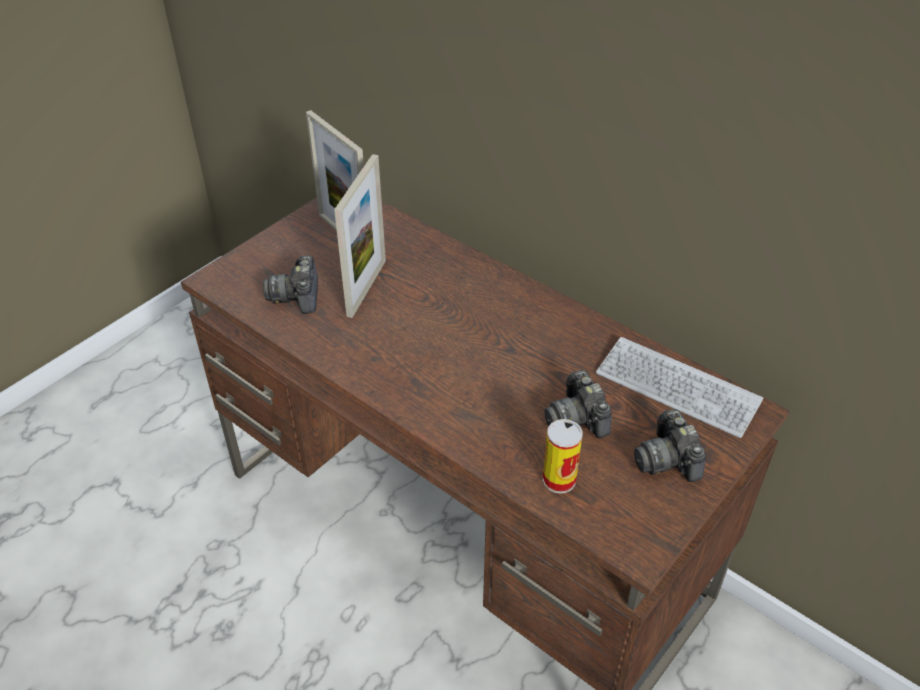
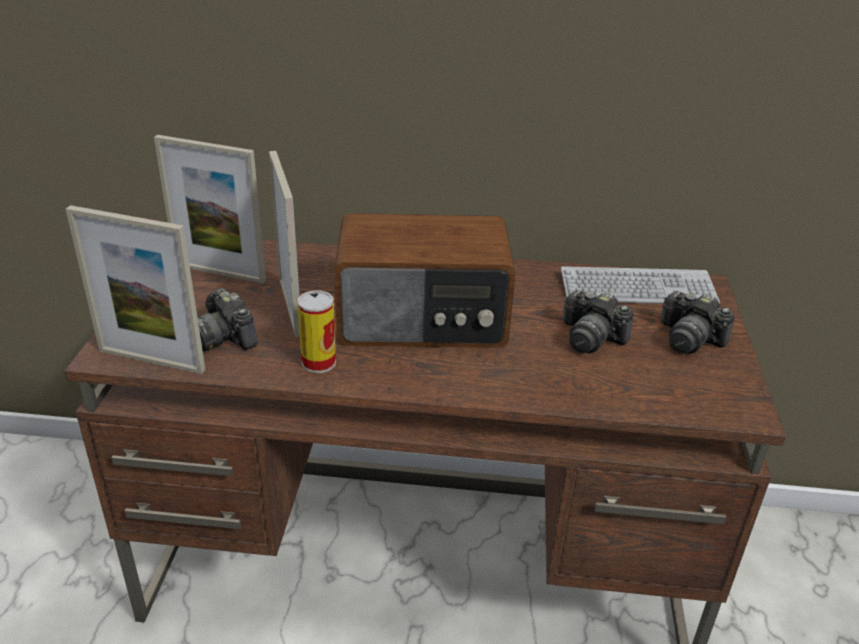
camera: 35 degrees left, 10 degrees down
can [543,419,583,494] -> can moved to [297,291,336,373]
none -> picture frame [66,205,205,374]
none -> radio [334,213,516,348]

